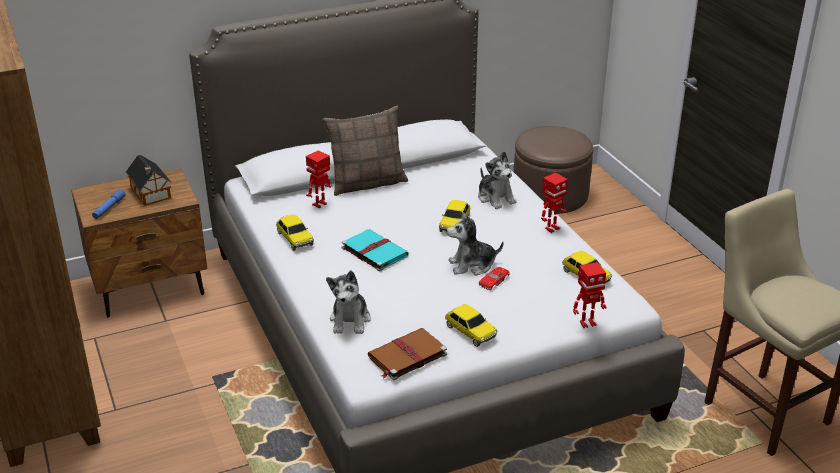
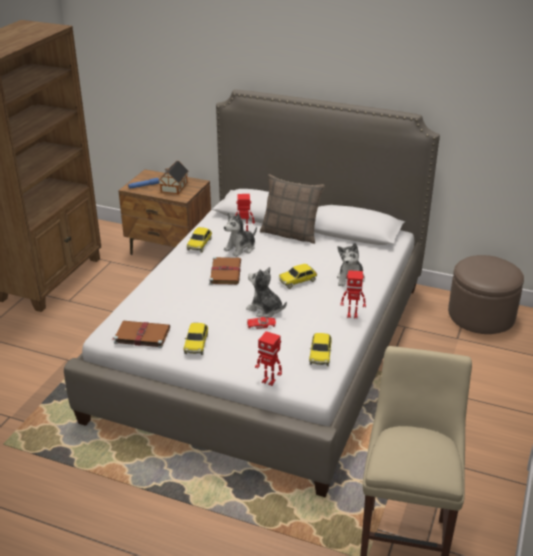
camera: 45 degrees right, 0 degrees up
plush toy [326,270,371,334] -> plush toy moved to [224,213,257,257]
turquoise book [342,229,409,271] -> brown book [209,257,241,285]

